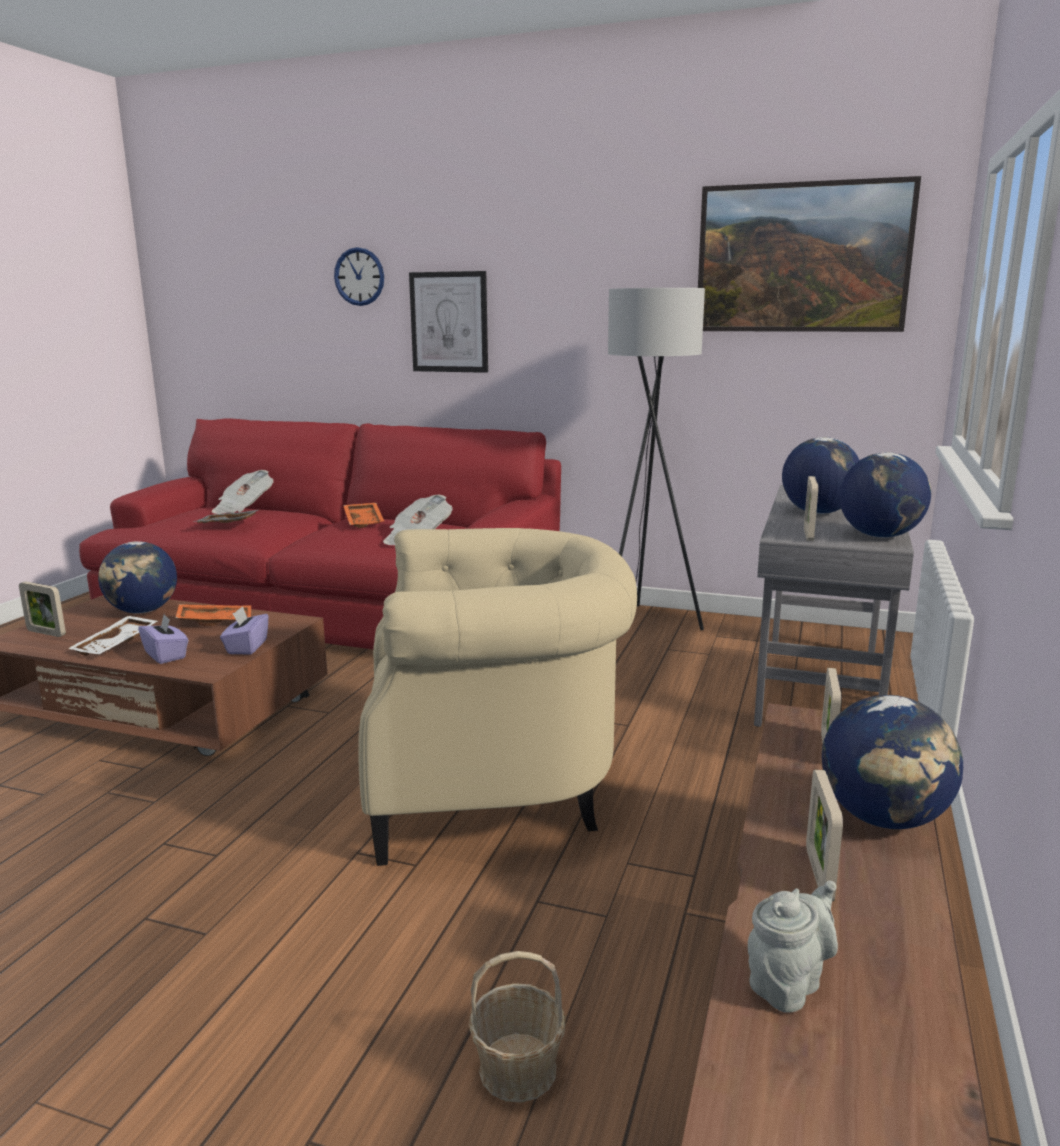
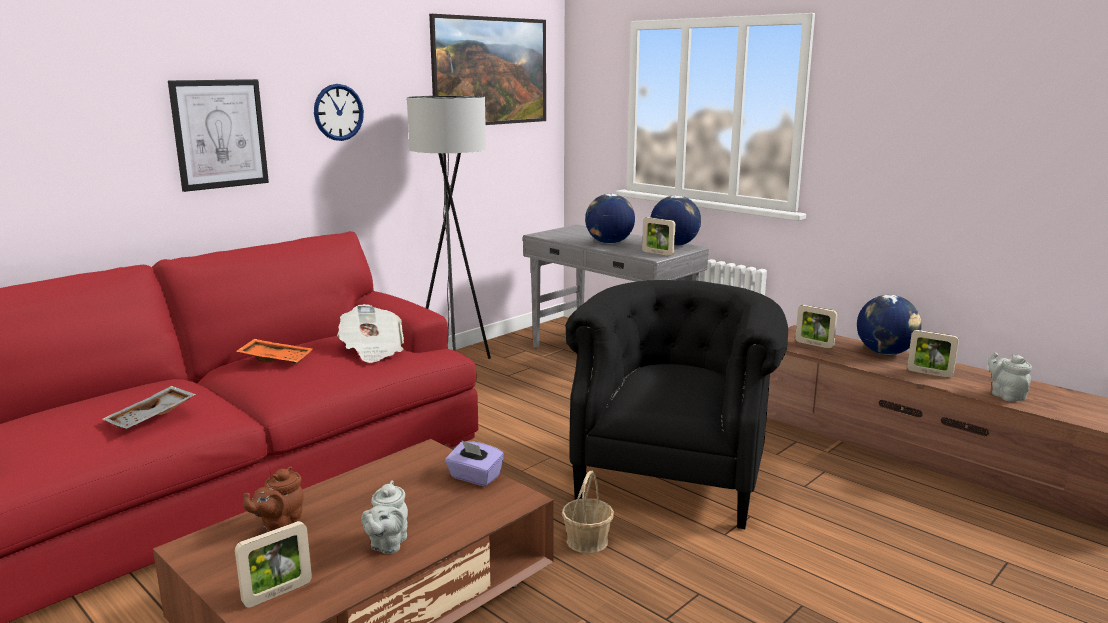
camera: 65 degrees left, 0 degrees up
white tray [68,616,158,656] -> grey teapot [361,480,408,554]
globe [98,541,177,613] -> brown teapot [243,466,304,532]
purple tissue box [138,615,189,664] -> none
orange tray [175,604,251,626] -> none
newspaper [212,470,274,514] -> none
wall clock [334,247,384,306] -> wall clock moved to [314,84,364,141]
beige armchair [358,528,637,866] -> black armchair [565,280,788,529]
basket [468,951,566,1103] -> basket moved to [562,471,614,553]

